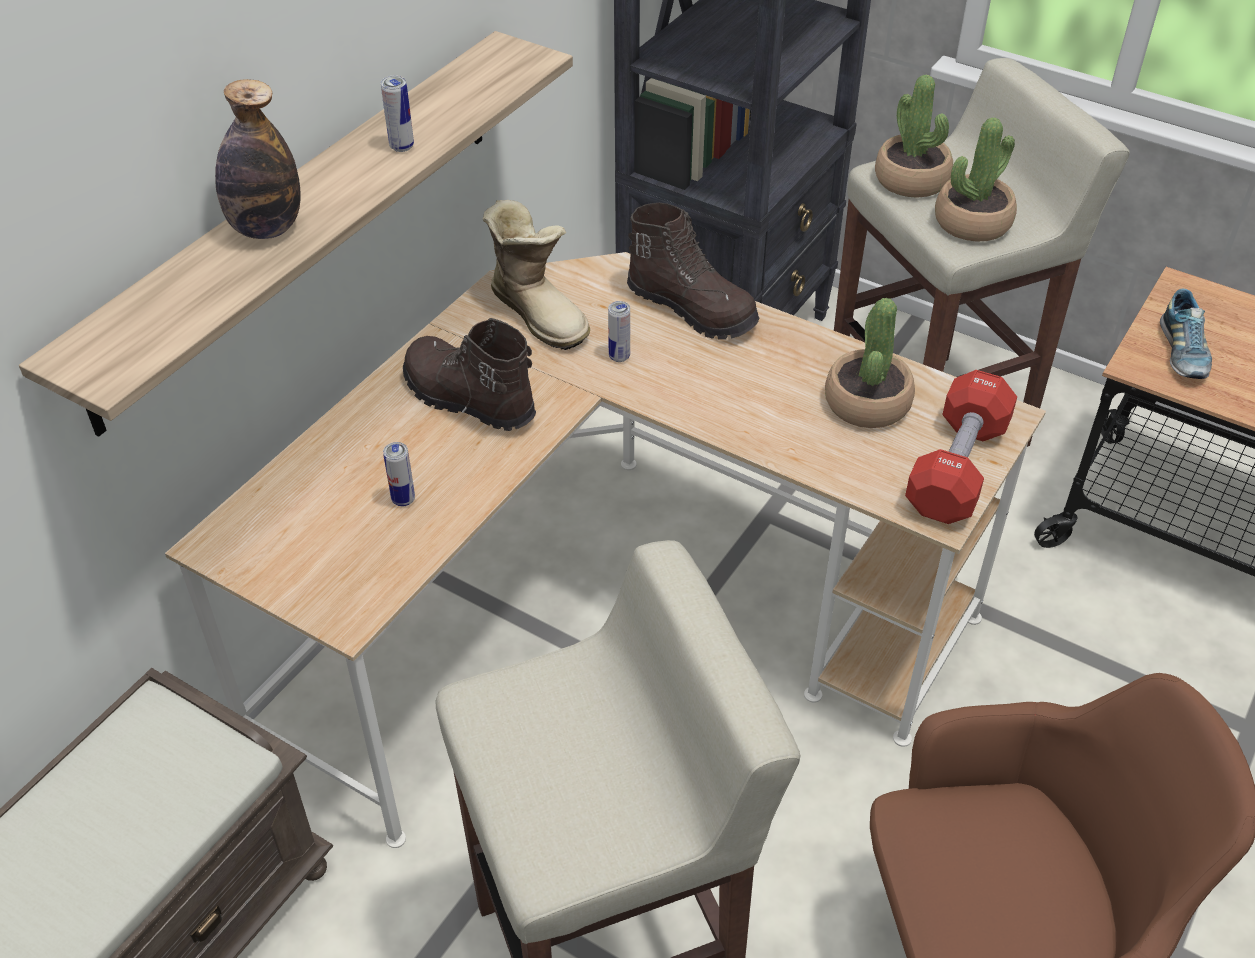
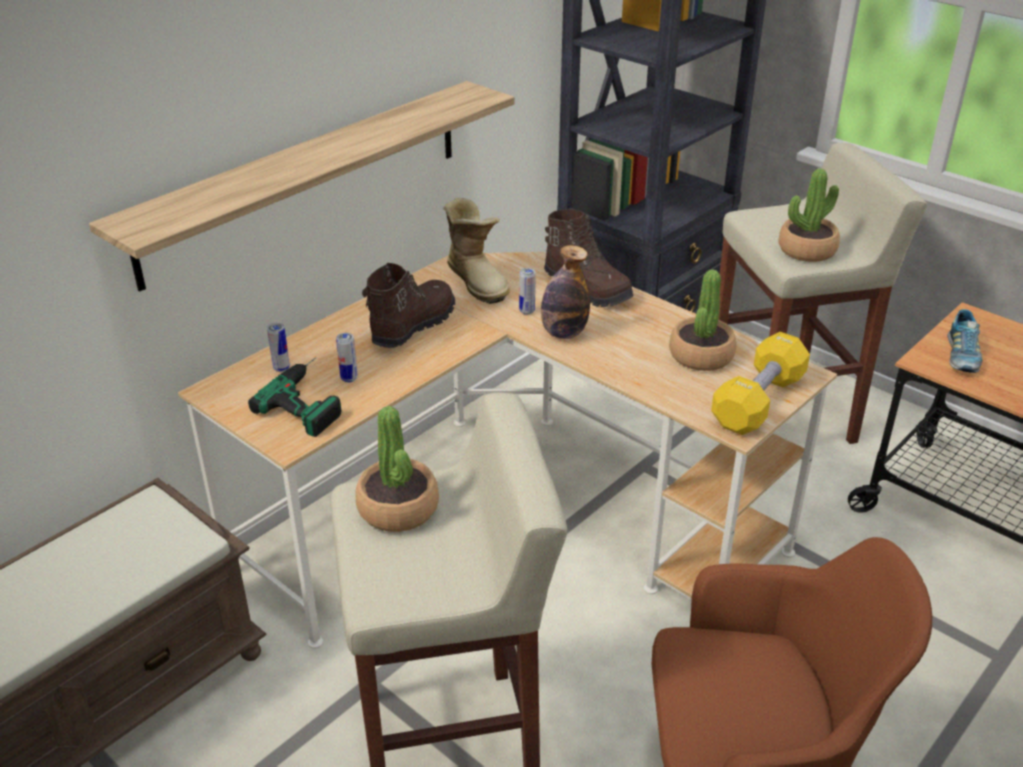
camera: 10 degrees right, 10 degrees down
bottle [215,79,301,239] -> bottle moved to [541,245,590,339]
can [381,76,414,152] -> can moved to [267,323,290,372]
brown boot [403,318,536,431] -> brown boot turned 75 degrees clockwise [362,263,455,348]
potted plant [875,75,953,198] -> potted plant moved to [356,406,439,532]
red dumbbell [905,370,1017,524] -> yellow dumbbell [711,332,810,435]
none -> power drill [248,357,342,437]

